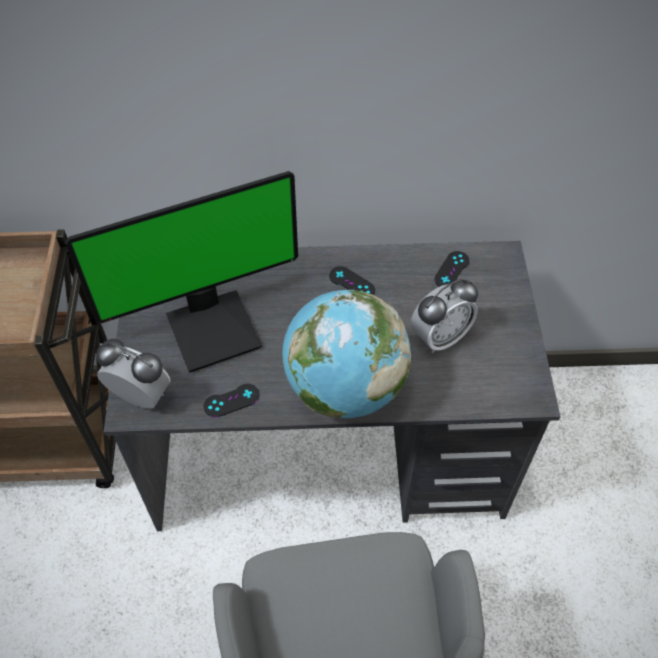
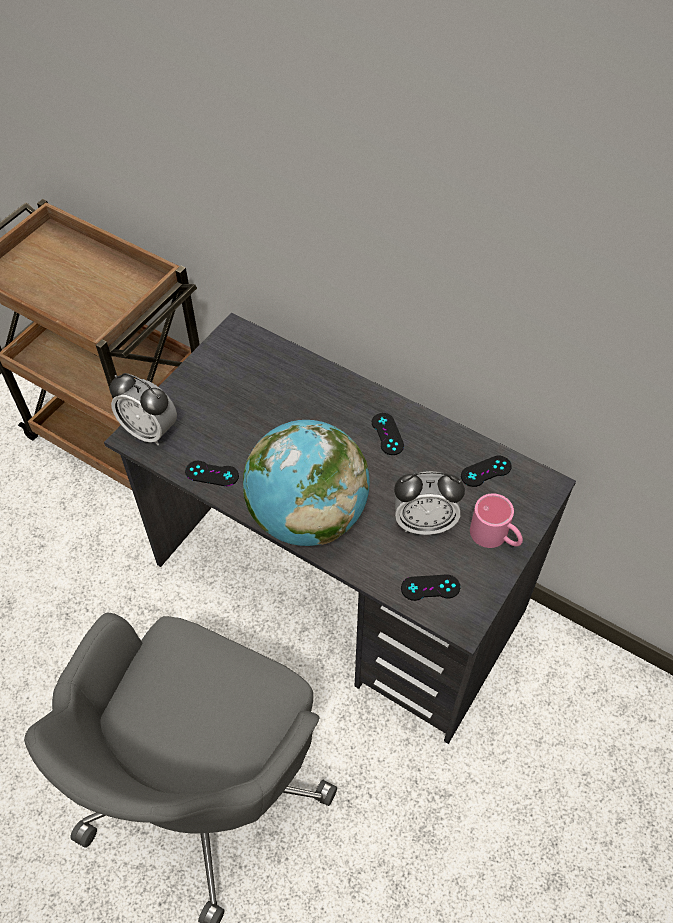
camera: 35 degrees right, 0 degrees up
monitor [65,171,298,373] -> none
alarm clock [96,339,171,409] -> alarm clock turned 150 degrees clockwise [109,373,177,445]
none -> black game controller [401,574,460,601]
none -> pink mug [470,493,523,548]

